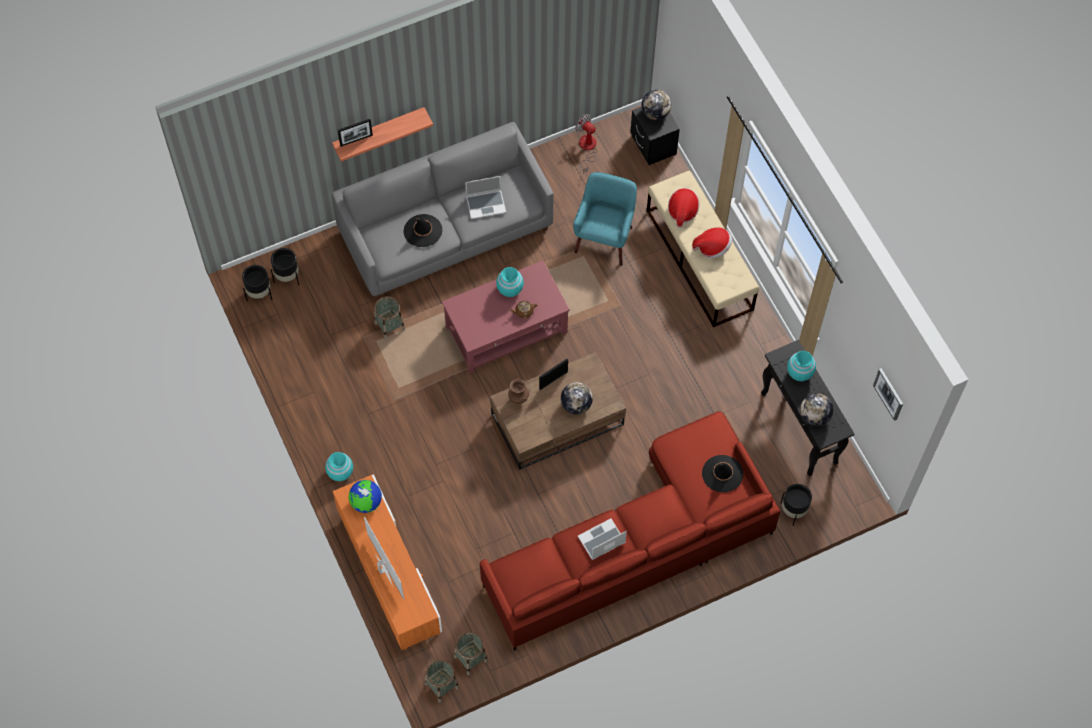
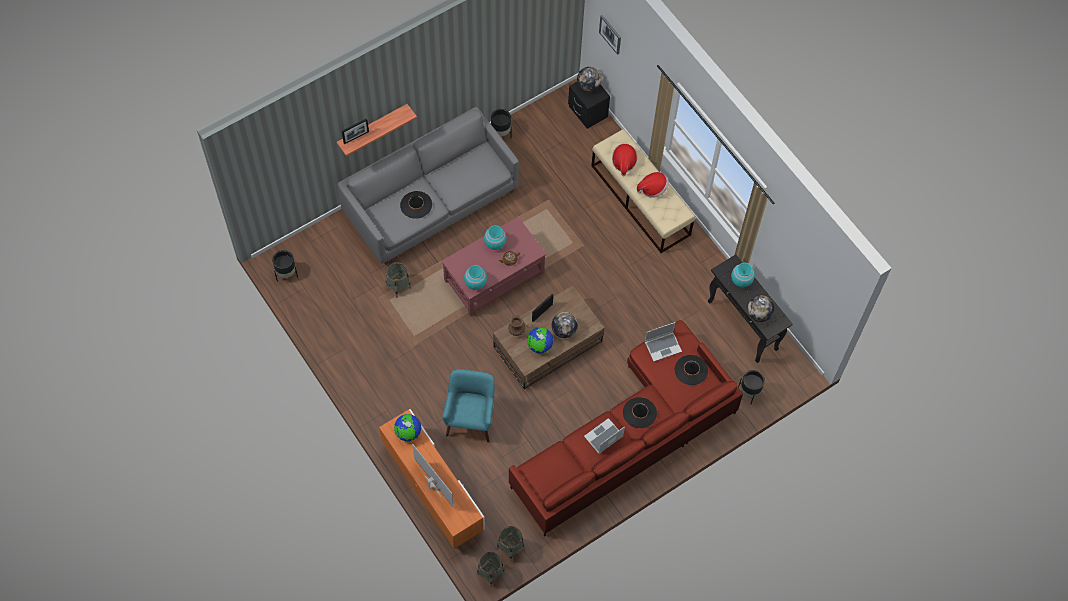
camera: 10 degrees left, 0 degrees up
black planter [271,248,299,285] -> black planter moved to [491,109,512,136]
turquoise vase [325,452,353,481] -> turquoise vase moved to [464,265,487,290]
laptop [465,176,506,219] -> laptop moved to [645,322,682,361]
turquoise armchair [573,172,637,266] -> turquoise armchair moved to [442,369,494,442]
fan [575,114,598,174] -> none
picture [873,368,903,421] -> picture moved to [599,15,621,55]
none -> globe [527,327,553,353]
none -> black hat [623,397,657,428]

